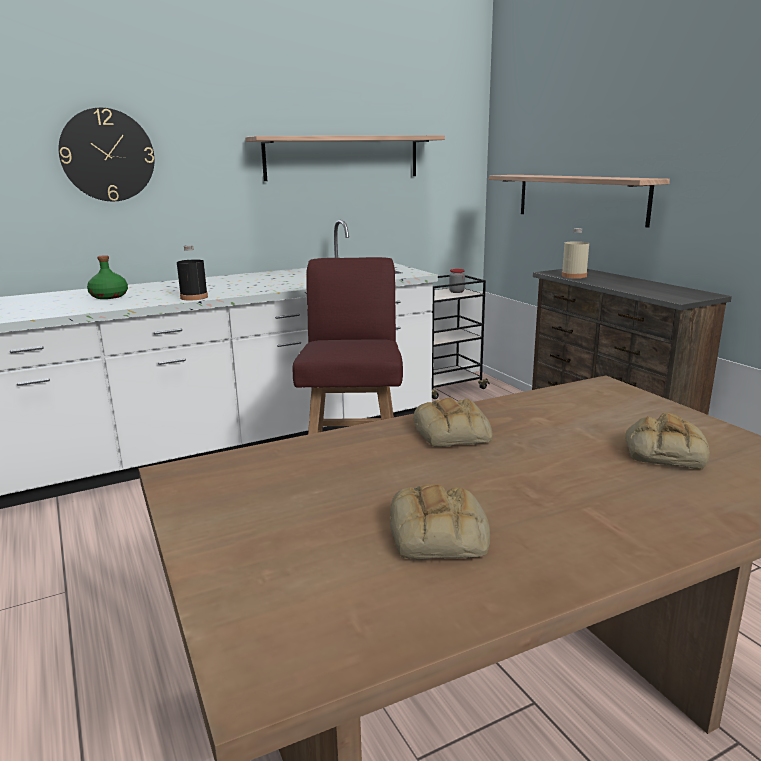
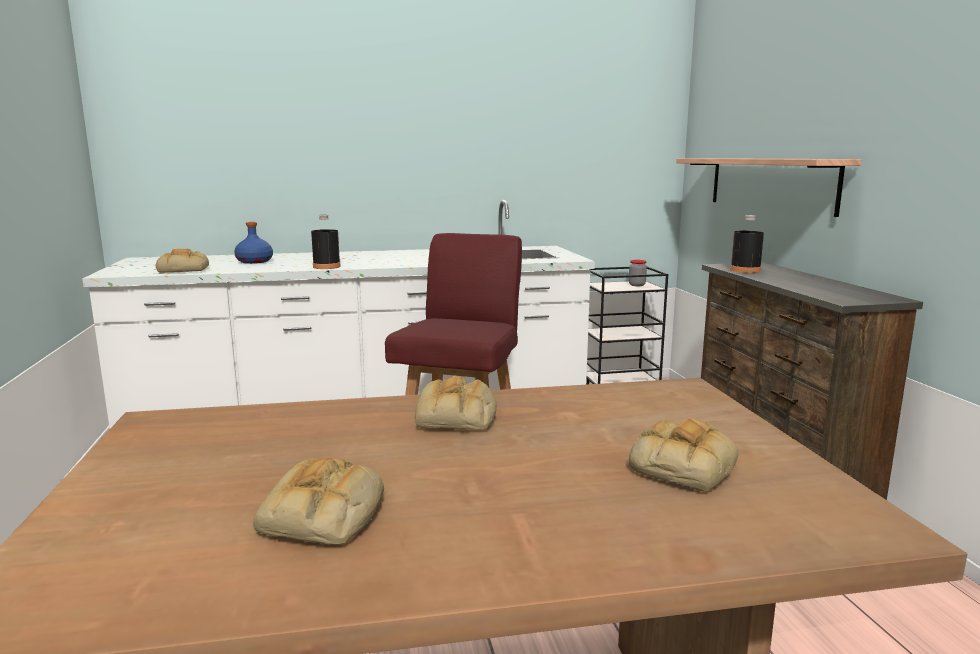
camera: 15 degrees right, 5 degrees down
wall clock [59,108,154,201] -> none
green bottle [87,255,128,299] -> blue bottle [234,222,273,264]
shelf [245,135,445,181] -> none
beige bottle [562,228,589,279] -> black bottle [730,215,764,273]
none -> bread [156,249,209,273]

